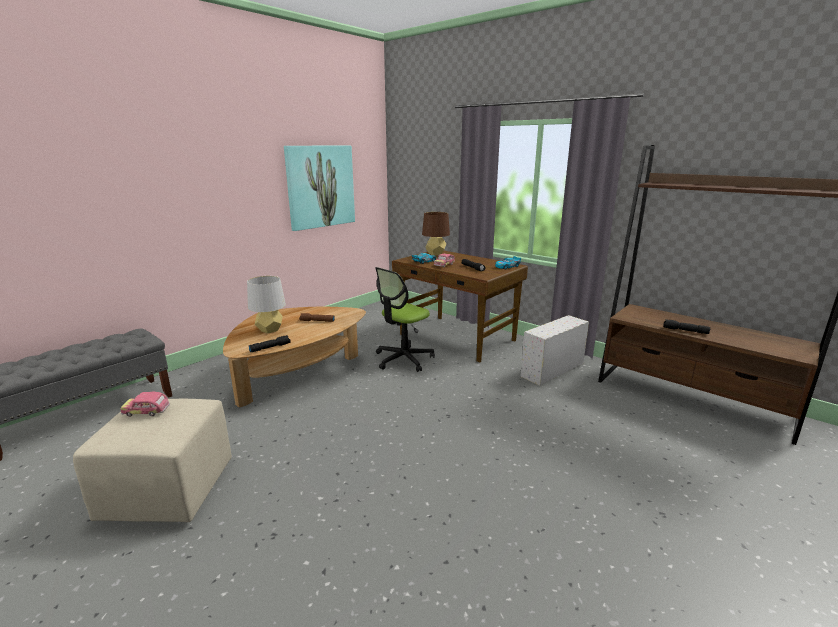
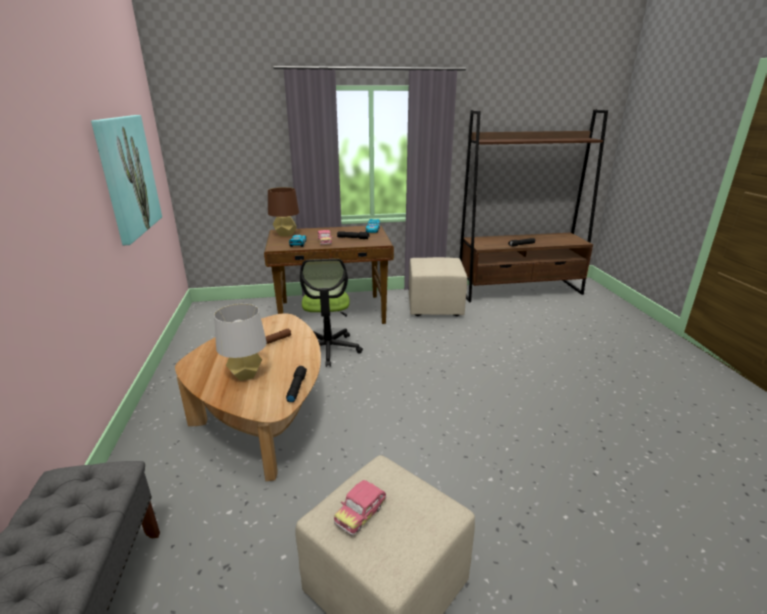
camera: 50 degrees left, 5 degrees up
white storage box [520,315,589,386] -> beige ottoman [409,257,467,316]

